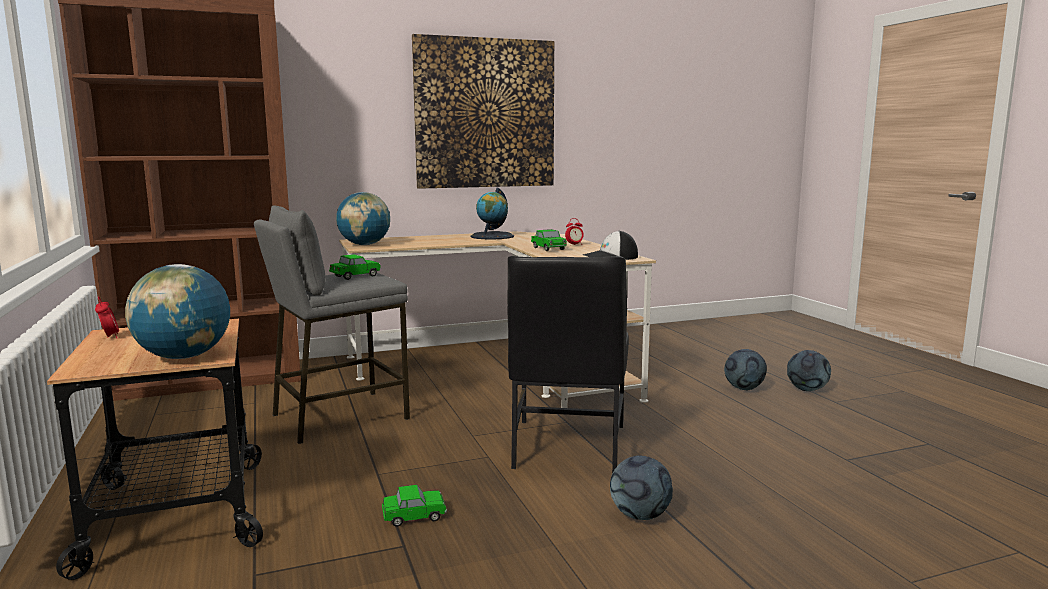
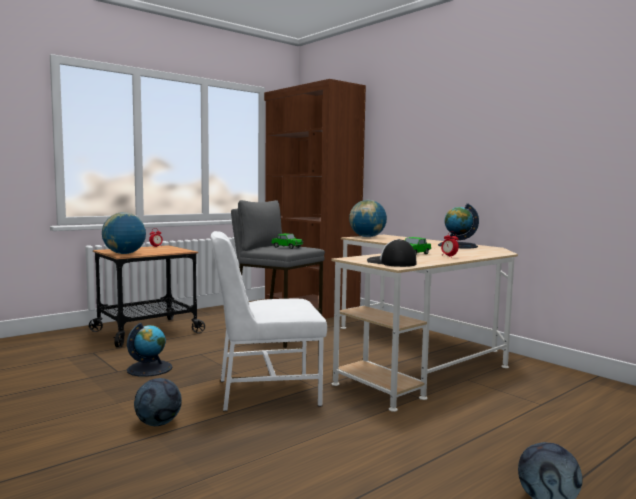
camera: 70 degrees right, 5 degrees down
toy car [382,485,447,527] -> globe [127,323,173,377]
picture [412,34,554,189] -> none
black chair [508,256,629,473] -> white chair [211,231,327,411]
football [724,349,767,390] -> none

